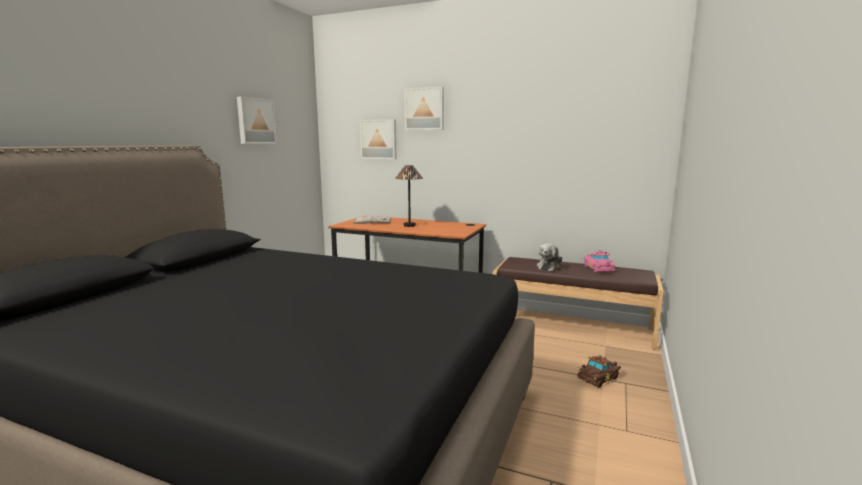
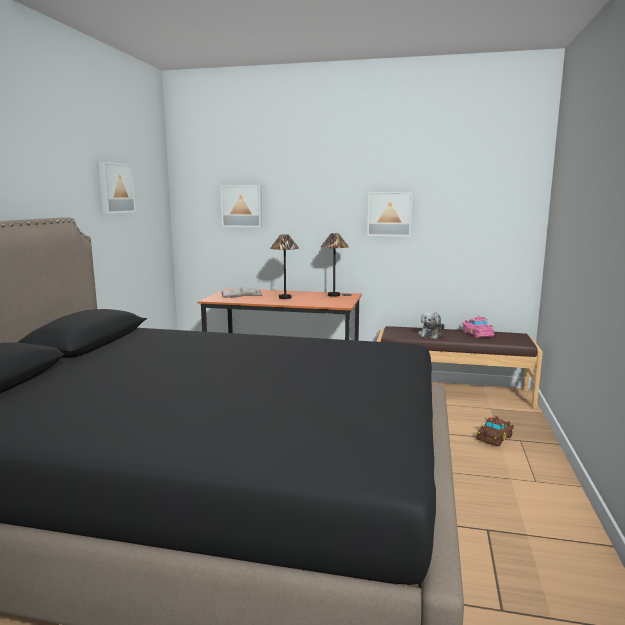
camera: 10 degrees left, 0 degrees up
picture [404,87,444,130] -> picture moved to [367,192,413,237]
none -> table lamp [320,233,349,297]

